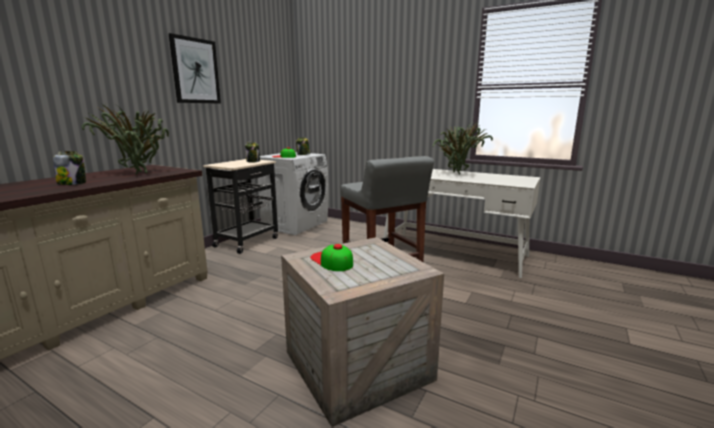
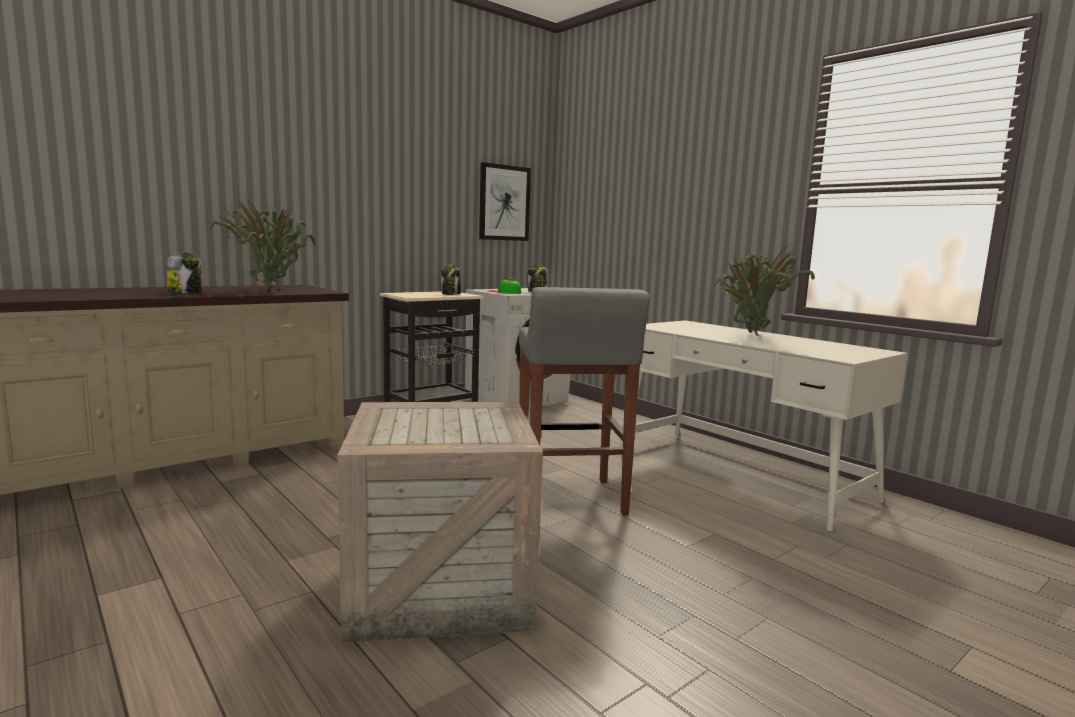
camera: 20 degrees right, 5 degrees down
picture [169,33,221,104] -> picture moved to [479,162,531,241]
cap [310,244,353,271] -> none

